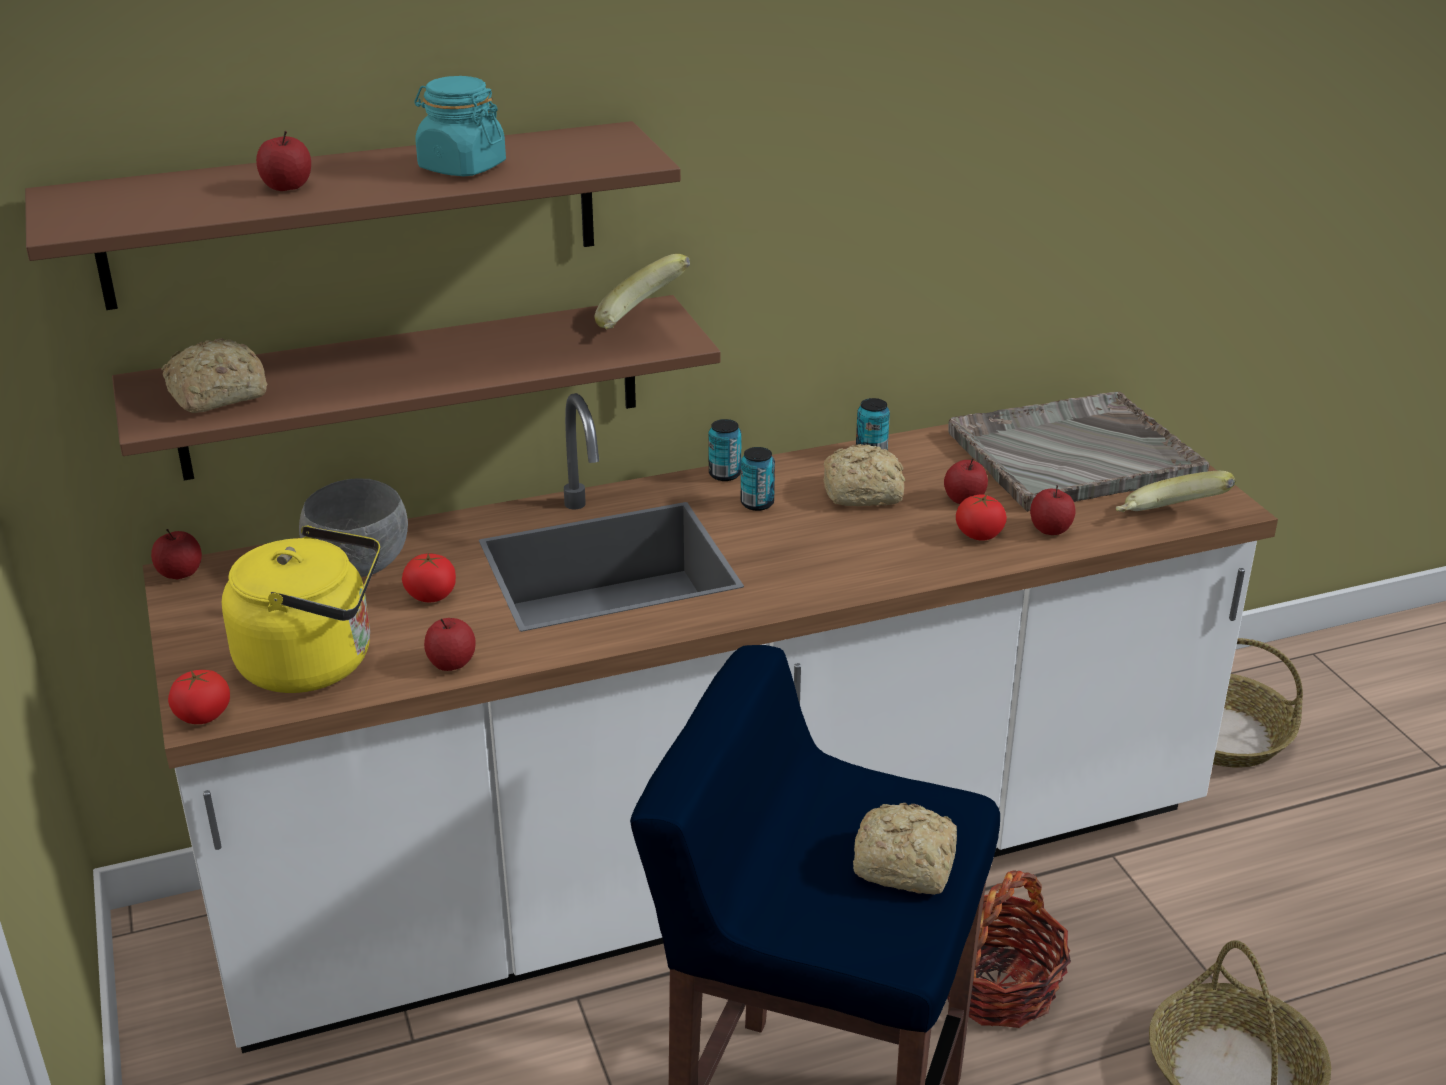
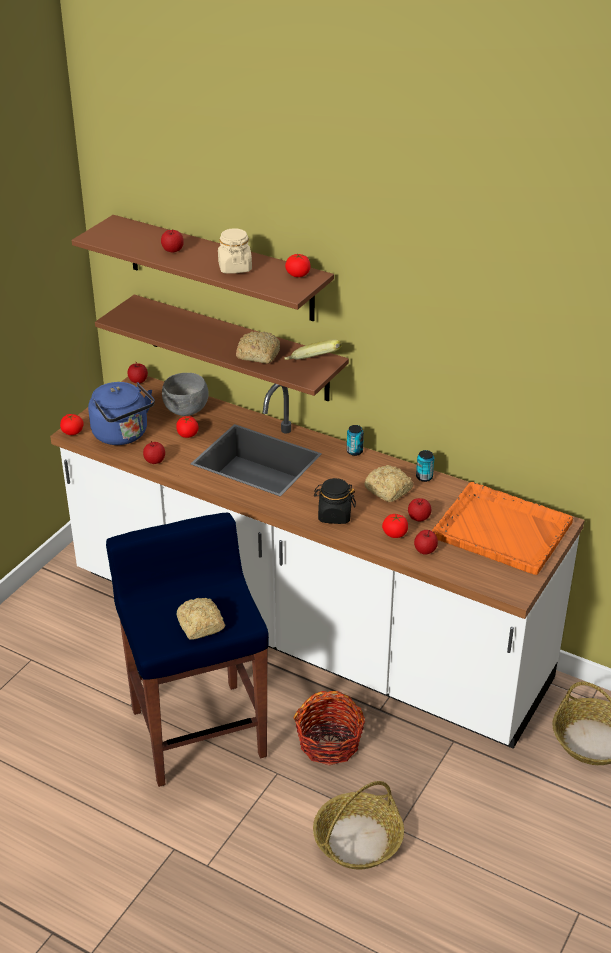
camera: 50 degrees right, 5 degrees up
bread [161,338,267,413] -> bread moved to [236,331,280,364]
yellow kettle [222,526,380,693] -> blue kettle [88,382,155,445]
turquoise jar [415,76,506,176] -> beige jar [218,228,252,274]
can [741,447,775,511] -> none
grey tray [948,392,1209,512] -> orange tray [432,482,573,575]
banana [1116,471,1236,512] -> none
none -> tomato [285,254,311,277]
none -> black jar [314,478,356,524]

